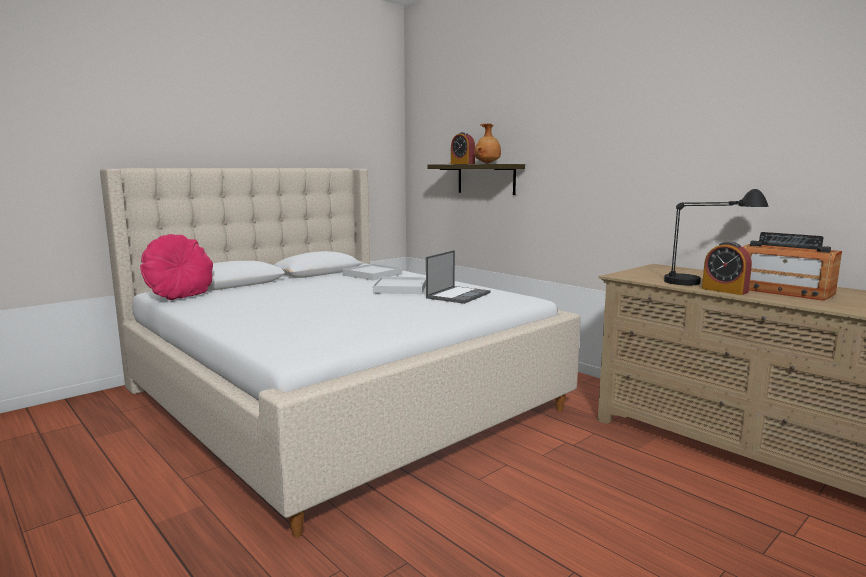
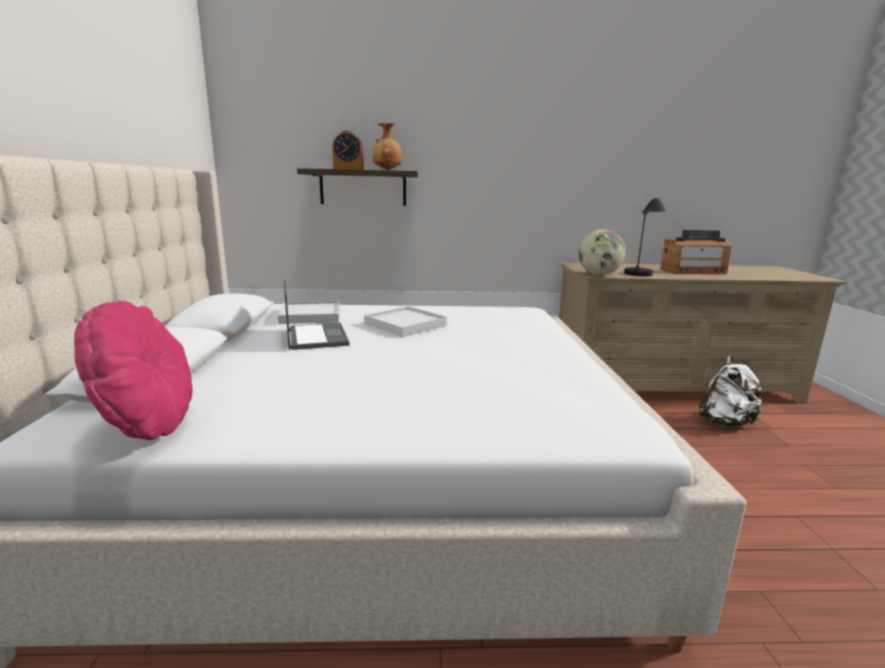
camera: 50 degrees left, 5 degrees up
laptop [426,250,490,304] -> laptop moved to [284,280,350,350]
alarm clock [702,242,752,295] -> none
none -> globe [578,229,626,275]
none -> white backpack [699,356,765,427]

